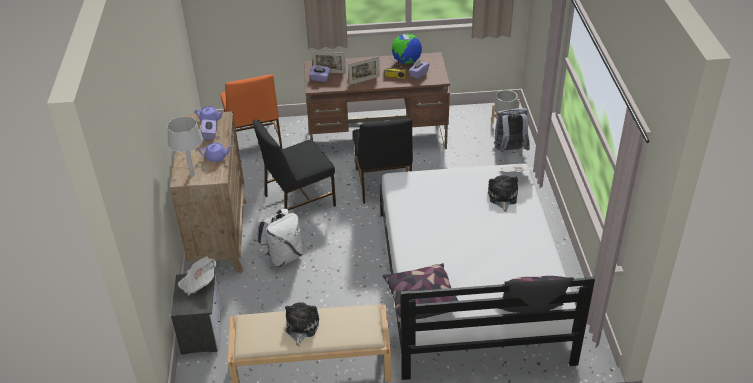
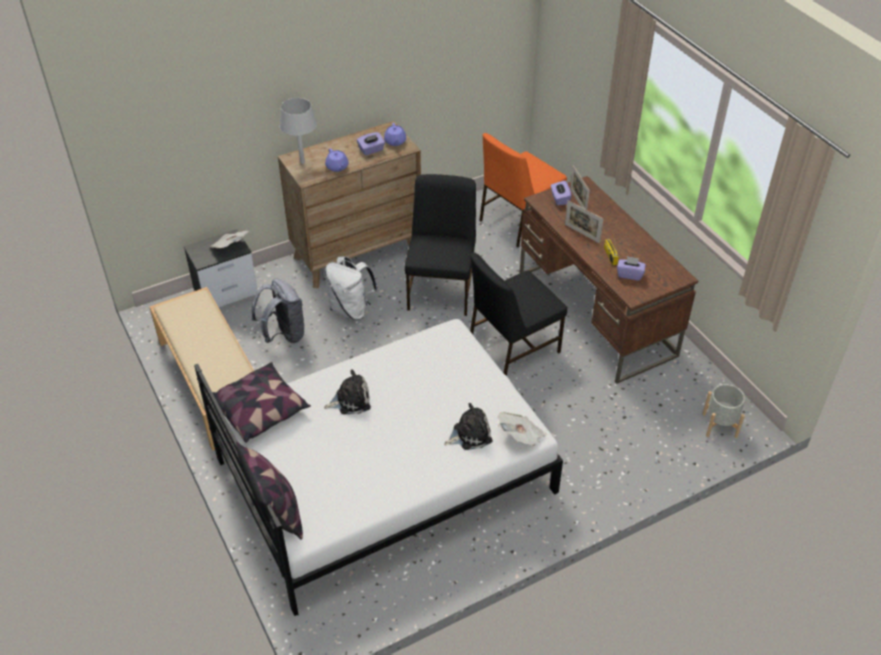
camera: 65 degrees right, 5 degrees up
black chair [253,119,336,210] -> black chair turned 60 degrees clockwise [405,174,476,316]
plush toy [285,302,319,346] -> plush toy moved to [324,370,371,414]
globe [392,34,422,64] -> none
grey backpack [494,108,530,152] -> grey backpack moved to [252,279,305,343]

